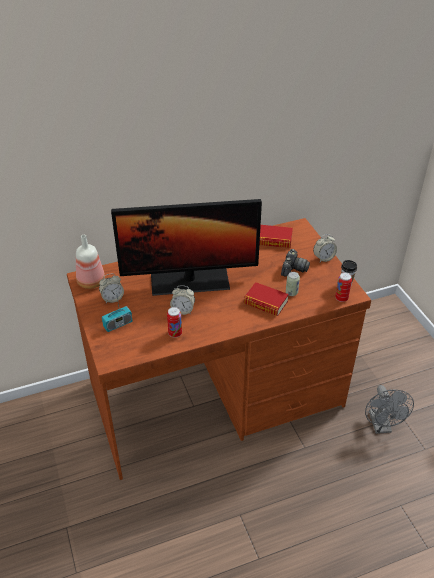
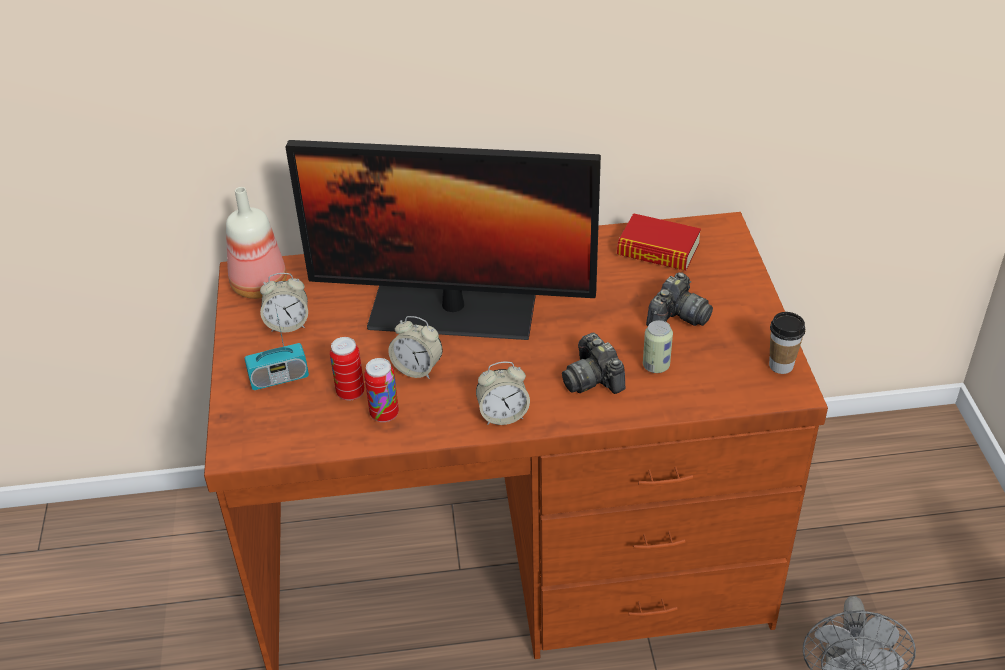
camera: 15 degrees right, 0 degrees up
book [244,282,289,316] -> camera [562,333,625,394]
alarm clock [313,234,337,262] -> alarm clock moved to [476,362,530,425]
can [335,272,352,302] -> can moved to [330,337,365,401]

